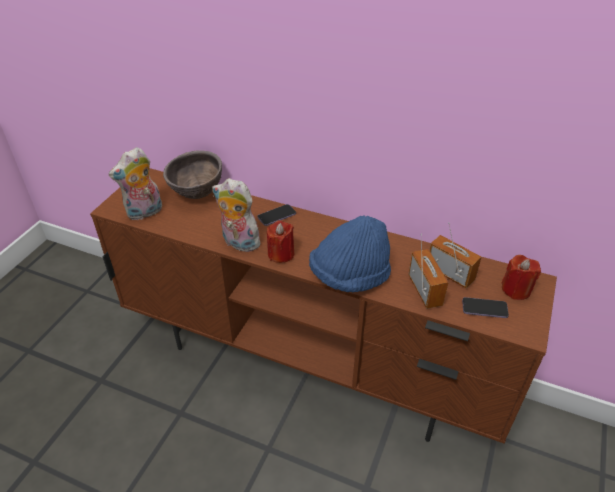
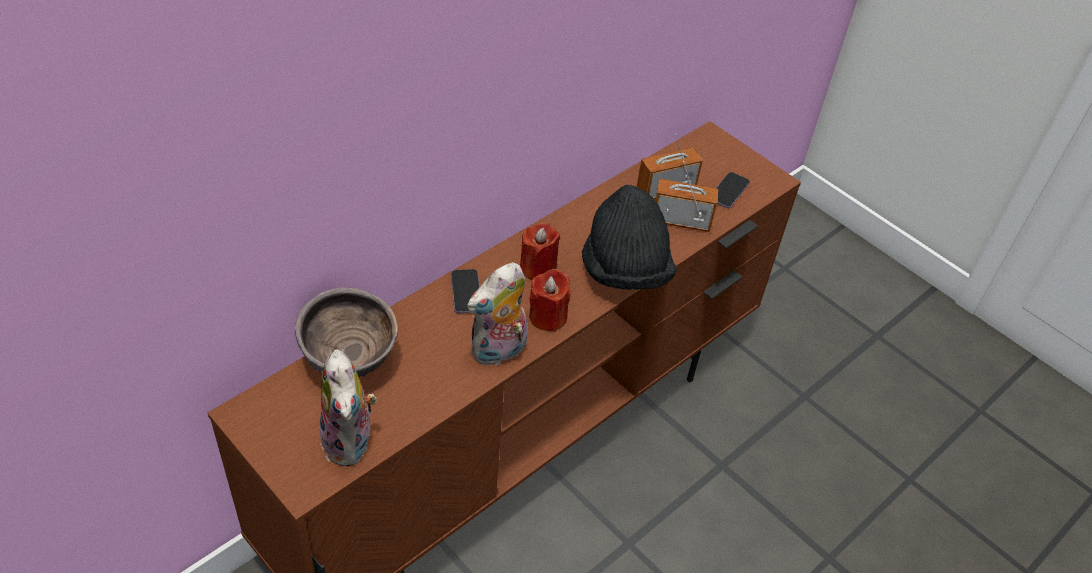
camera: 70 degrees left, 5 degrees up
blue hat [309,215,391,292] -> black hat [582,185,677,290]
red candle [502,255,541,300] -> red candle moved to [520,223,560,280]

